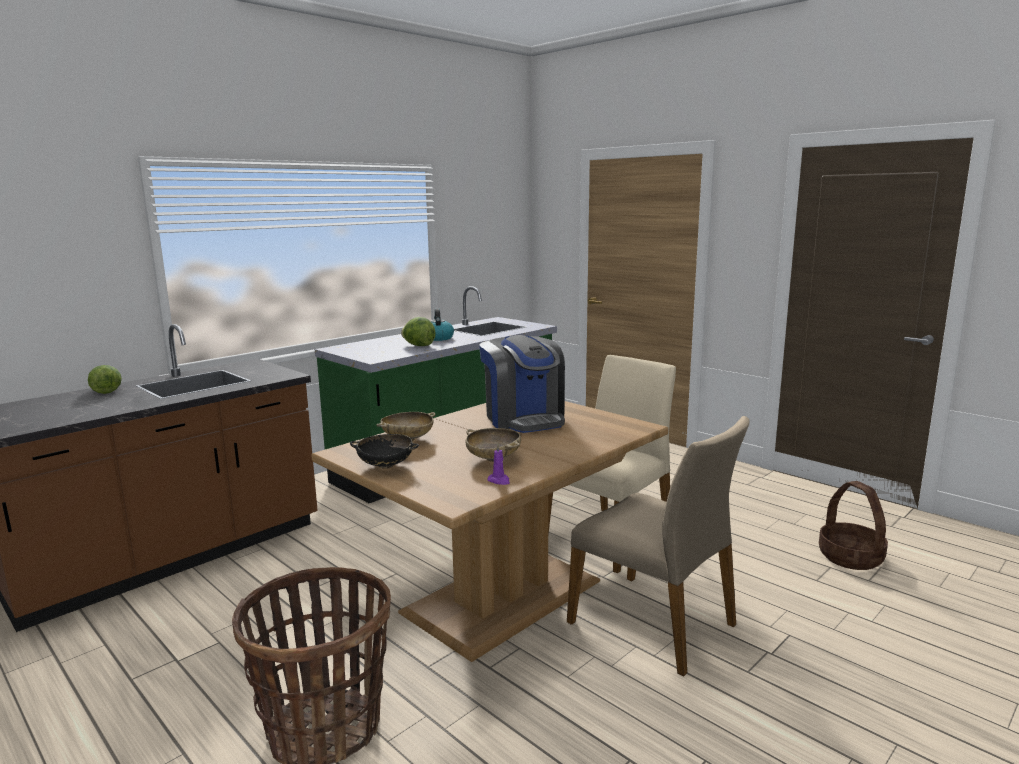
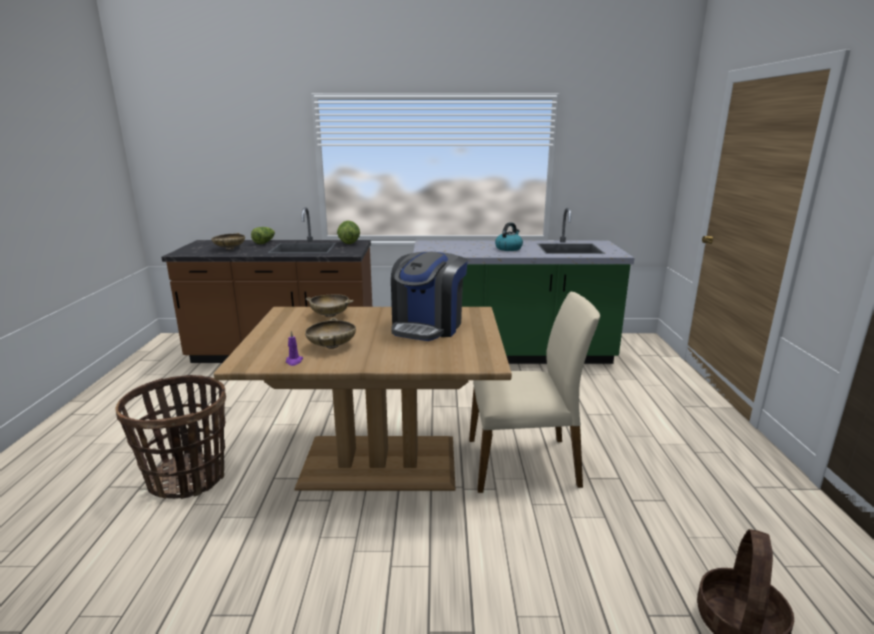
camera: 45 degrees right, 5 degrees up
black bowl [350,434,419,469] -> none
lettuce [401,317,435,346] -> lettuce moved to [337,221,360,244]
beige chair [567,416,750,676] -> none
none -> beige bowl [211,233,245,250]

